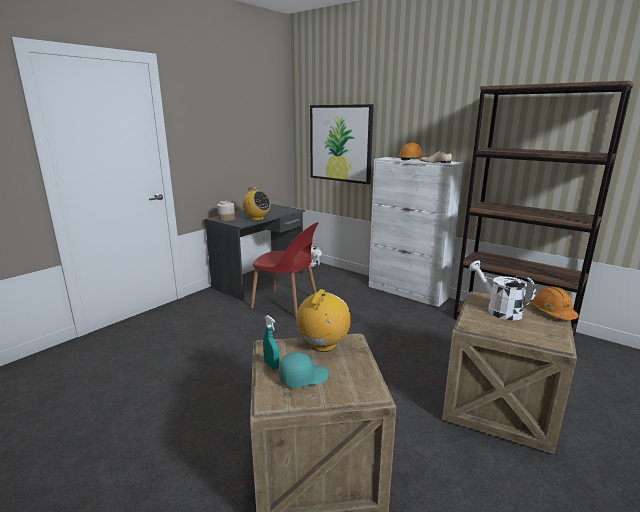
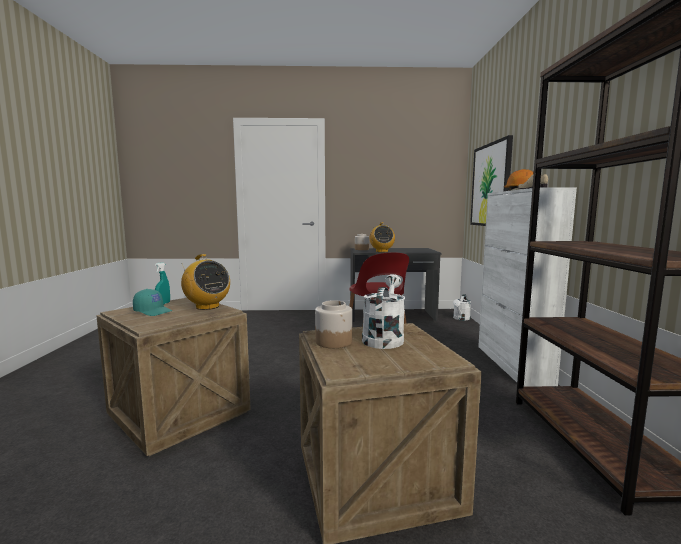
camera: 50 degrees right, 10 degrees down
radio [296,289,351,352] -> radio turned 60 degrees clockwise [181,254,230,310]
orange hard hat [531,286,579,320] -> none
none -> jar [315,300,352,348]

